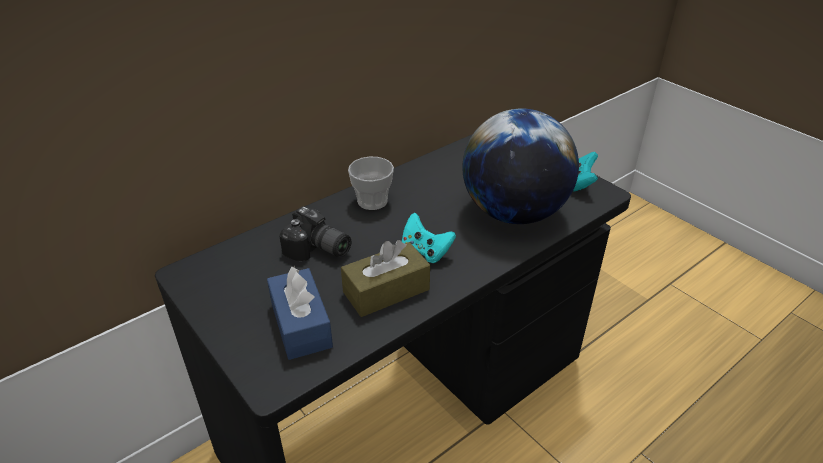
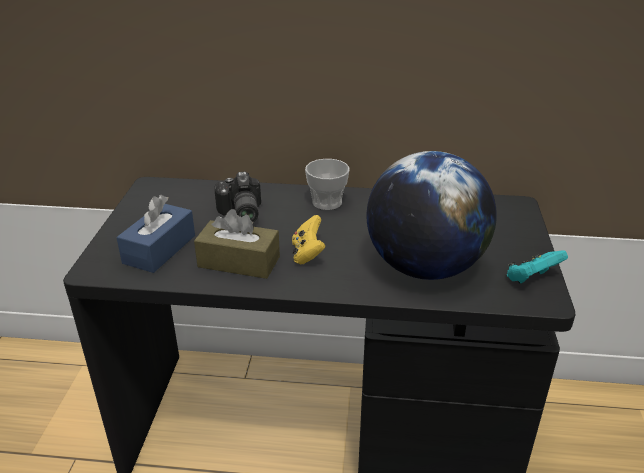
camera: 45 degrees right, 5 degrees down
turquoise game controller [402,213,456,263] -> yellow game controller [292,215,326,264]

